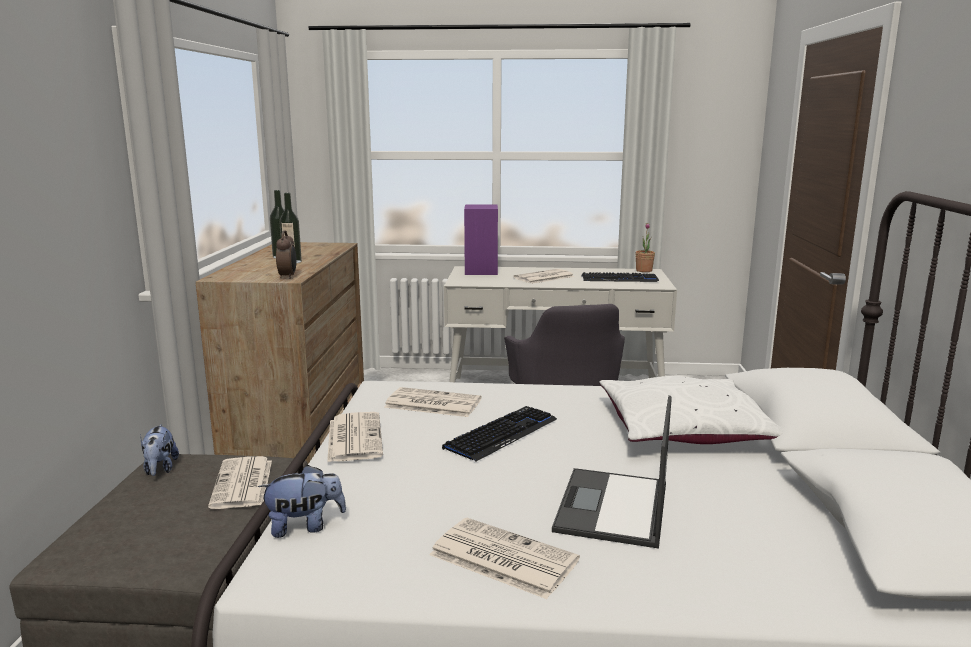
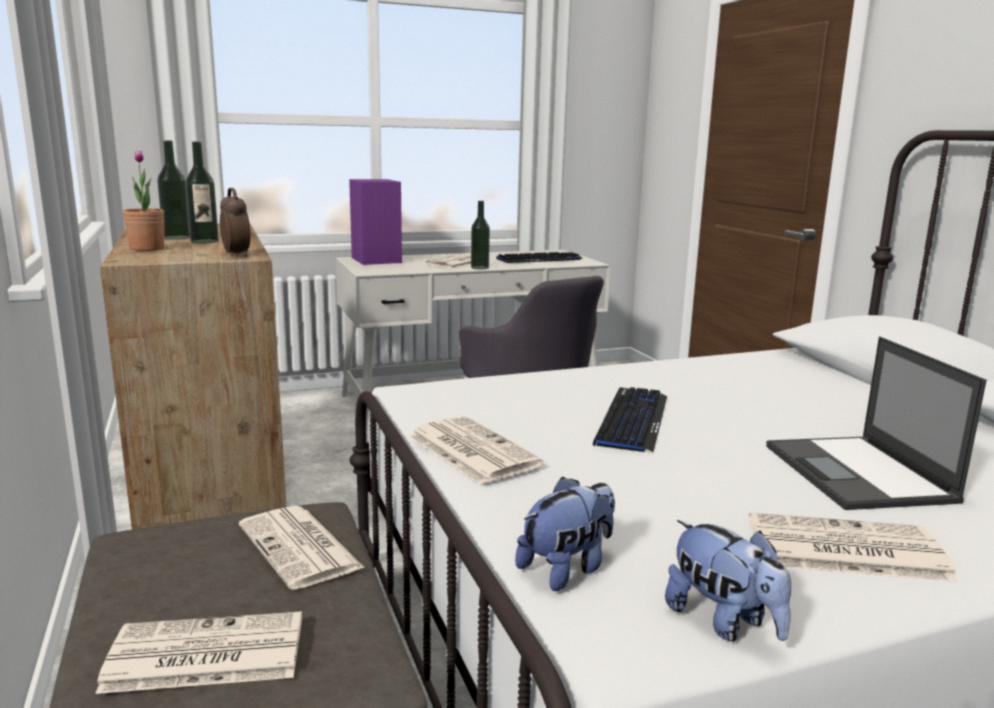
camera: 25 degrees left, 0 degrees up
plush toy [140,424,179,476] -> plush toy moved to [665,520,791,642]
newspaper [384,387,482,417] -> newspaper moved to [95,611,302,694]
white pillow [600,376,783,444] -> none
potted plant [636,223,655,272] -> potted plant moved to [122,150,164,251]
none -> bottle [471,201,490,269]

